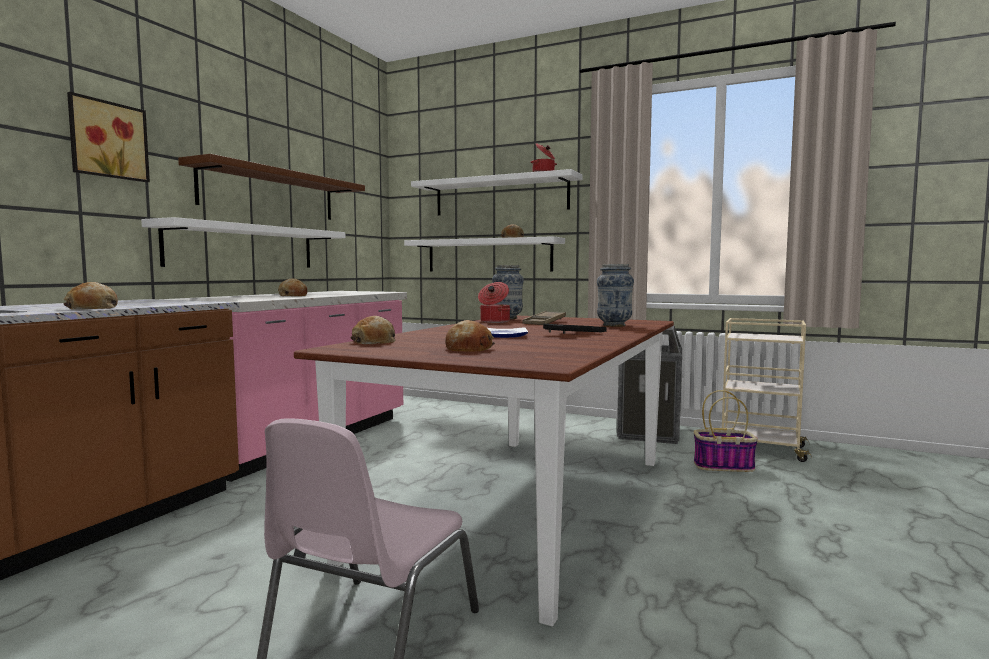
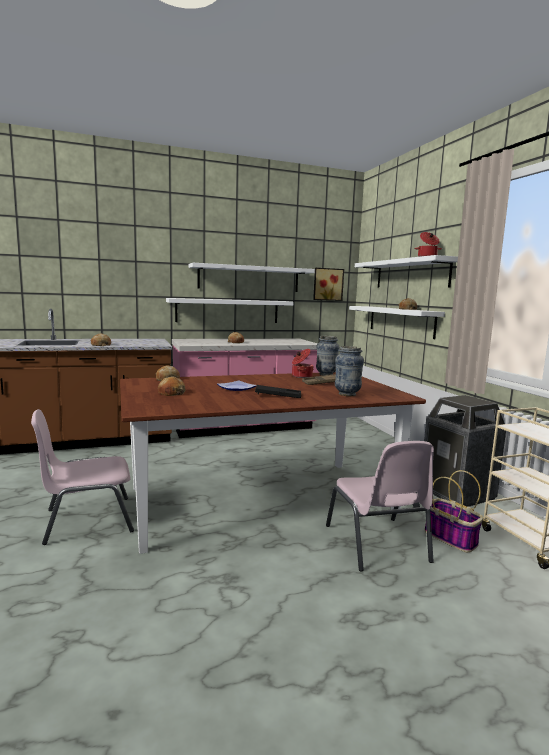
camera: 45 degrees right, 5 degrees up
picture [67,92,150,182] -> picture moved to [313,268,344,301]
brown shelf [178,154,365,220] -> white shelf [189,263,315,292]
none -> pink chair [326,441,434,571]

